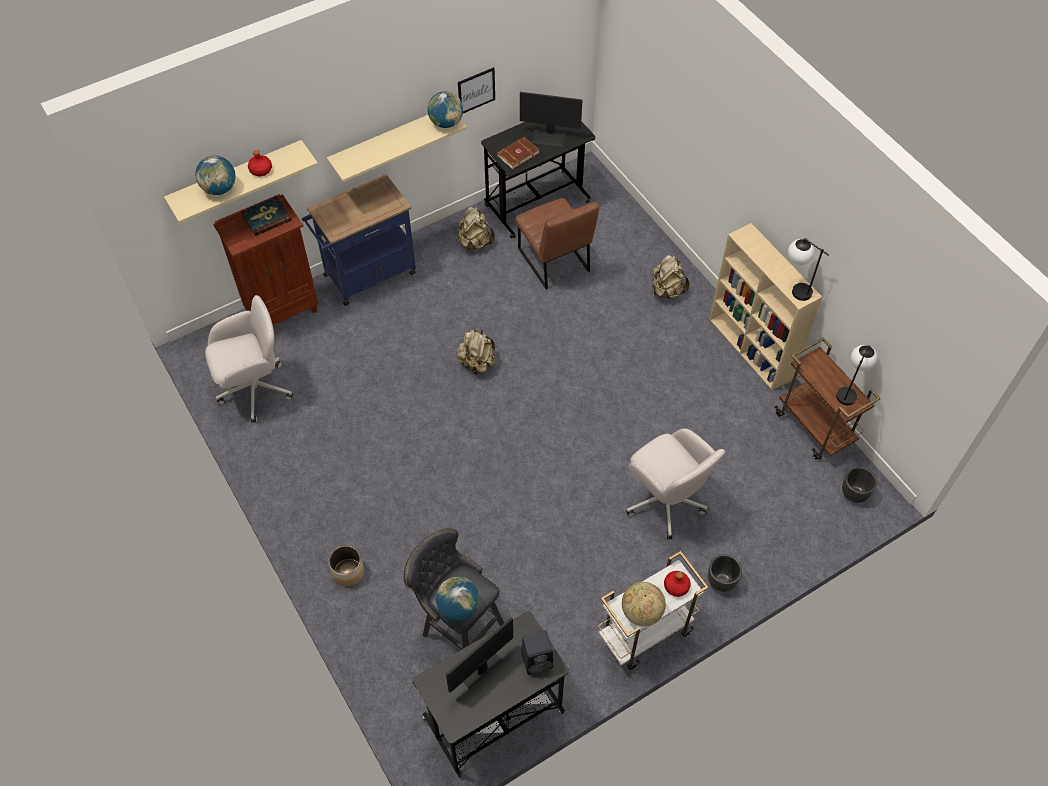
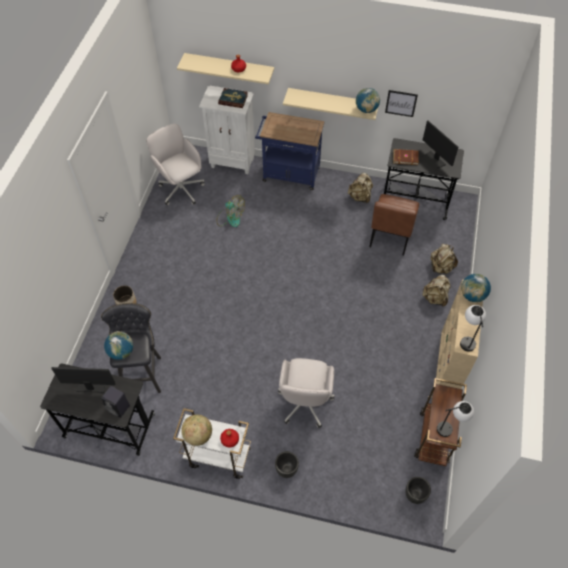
camera: 45 degrees right, 0 degrees up
globe [195,155,236,195] -> globe moved to [461,274,491,302]
white office chair [205,295,293,423] -> white office chair turned 150 degrees counterclockwise [146,123,205,205]
brown cabinet [213,194,319,325] -> white cabinet [199,86,255,174]
beige backpack [457,328,495,375] -> beige backpack moved to [431,244,458,274]
none -> fan [217,195,245,227]

